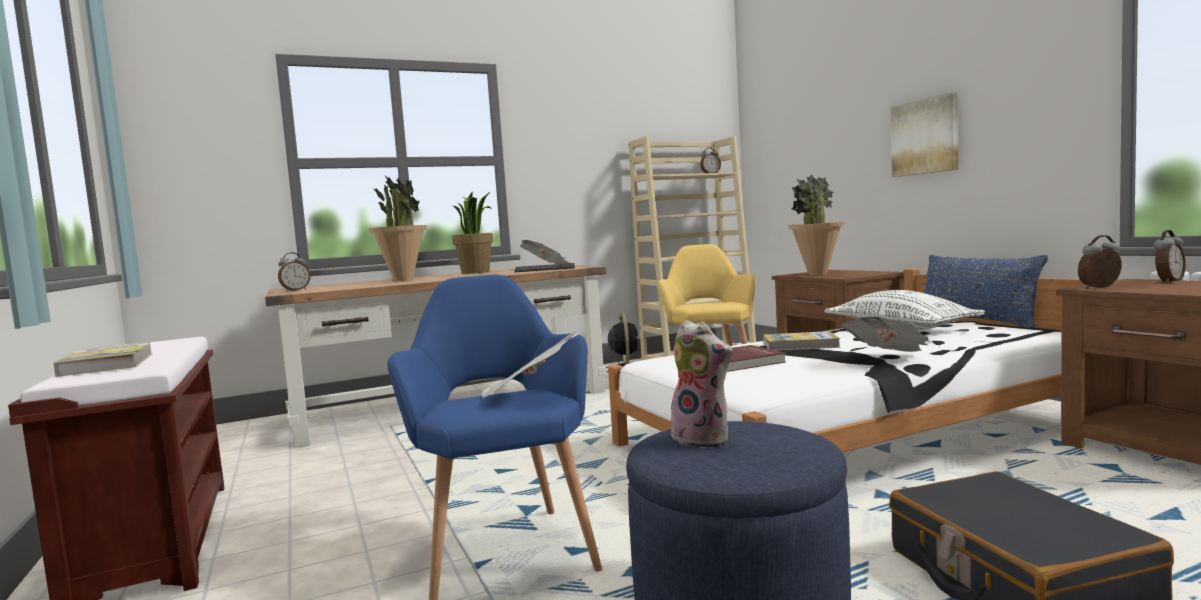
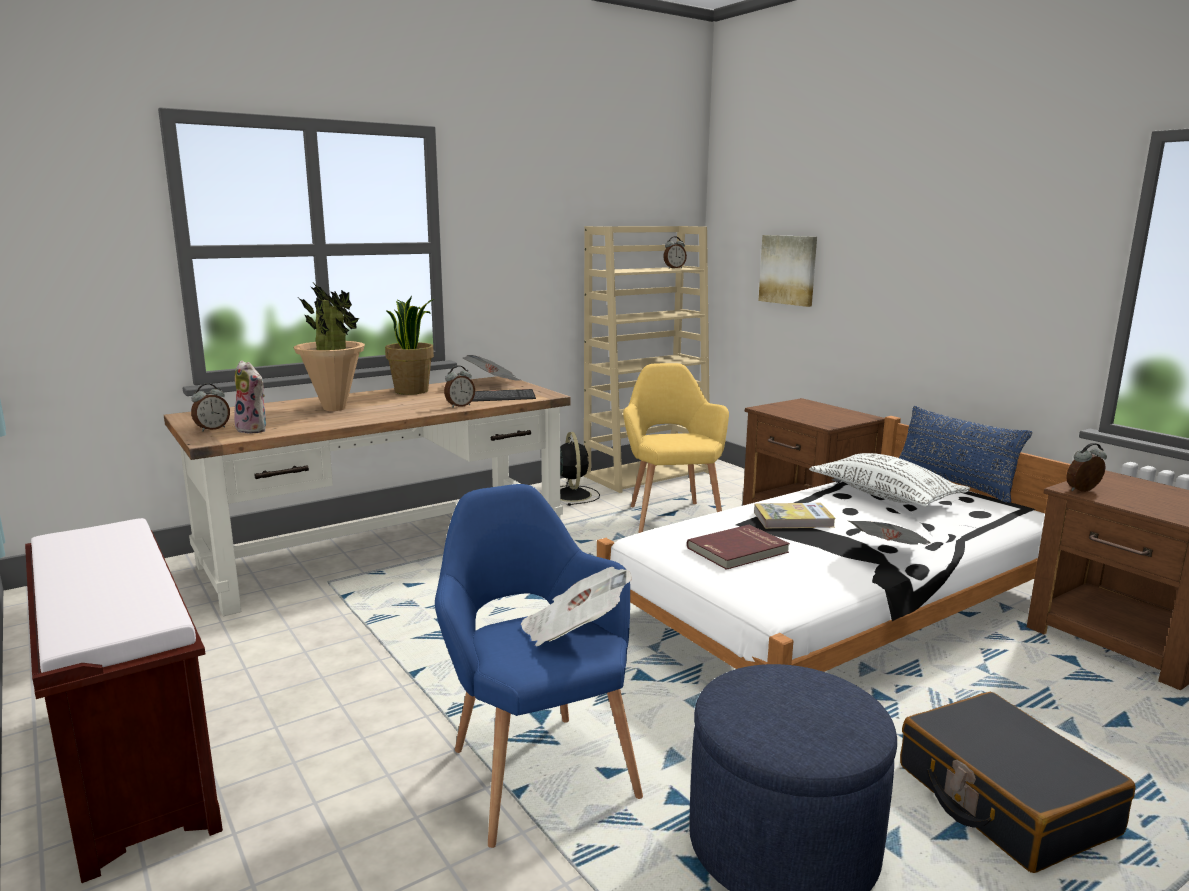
camera: 10 degrees left, 10 degrees up
book [54,342,153,377] -> none
plush toy [664,320,733,449] -> plush toy moved to [234,361,266,434]
potted plant [788,174,845,276] -> none
picture [891,92,958,177] -> picture moved to [759,235,817,307]
alarm clock [1154,230,1186,283] -> alarm clock moved to [444,366,475,408]

